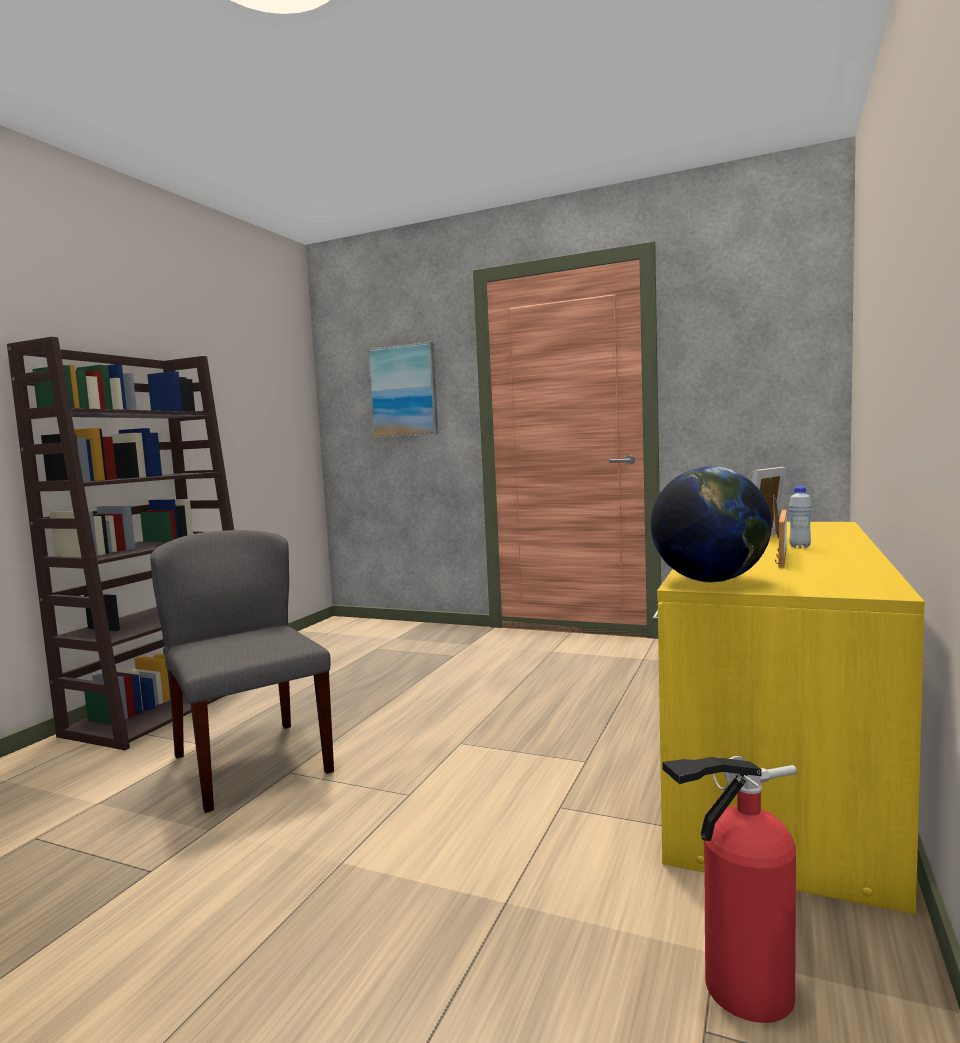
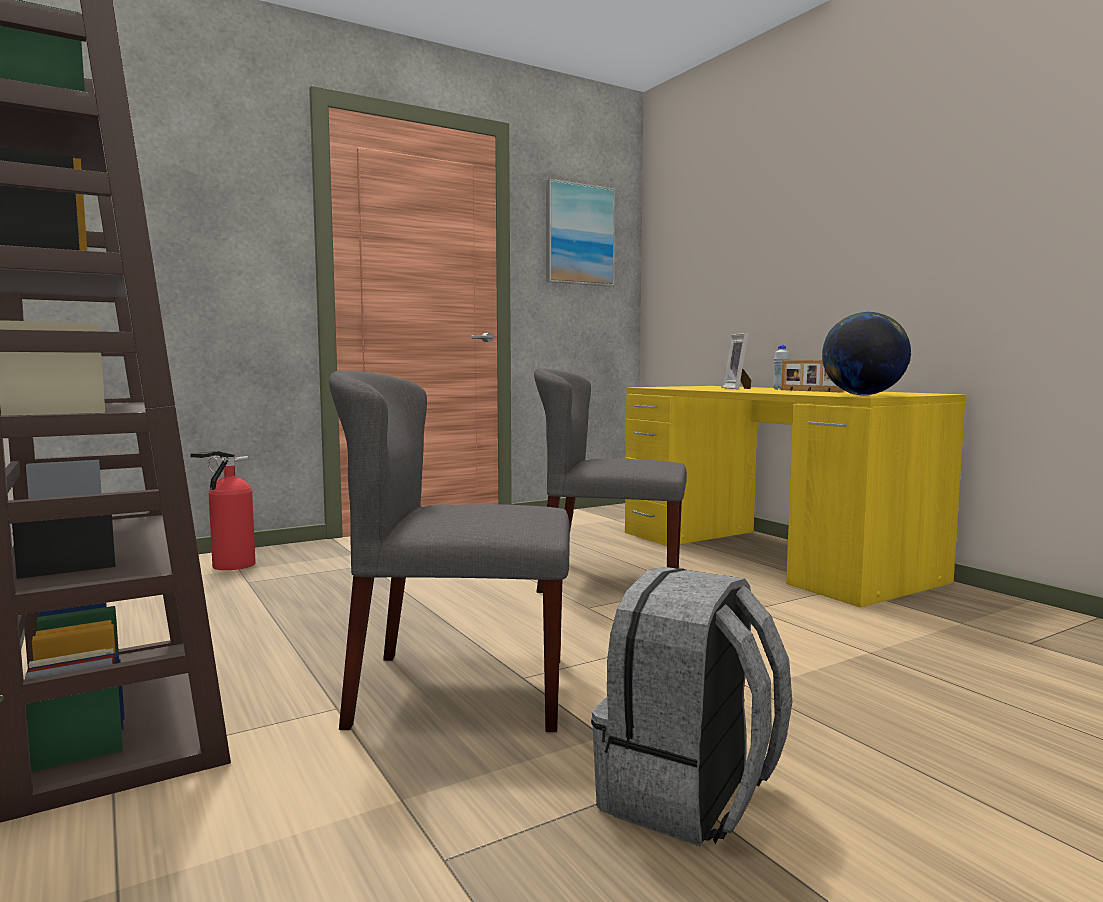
camera: 55 degrees left, 0 degrees up
picture [367,342,438,438] -> picture moved to [546,179,615,287]
fire extinguisher [662,756,797,1023] -> fire extinguisher moved to [190,451,256,570]
none -> grey chair [534,368,687,593]
none -> grey backpack [591,567,793,846]

